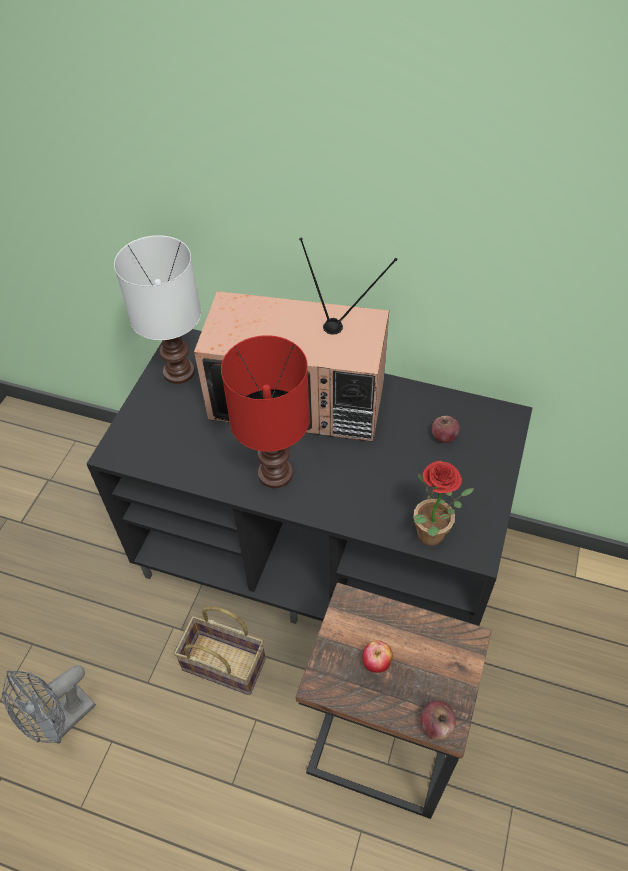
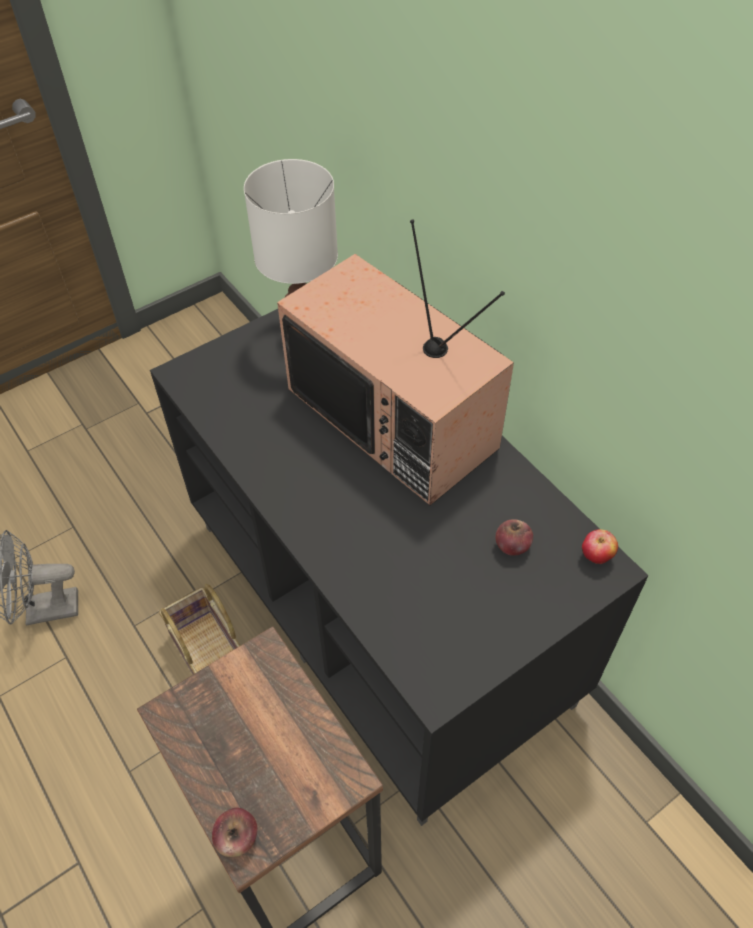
camera: 35 degrees right, 0 degrees up
red table lamp [221,335,310,488] -> none
apple [362,641,393,673] -> apple moved to [582,529,618,564]
potted plant [413,461,474,546] -> none

